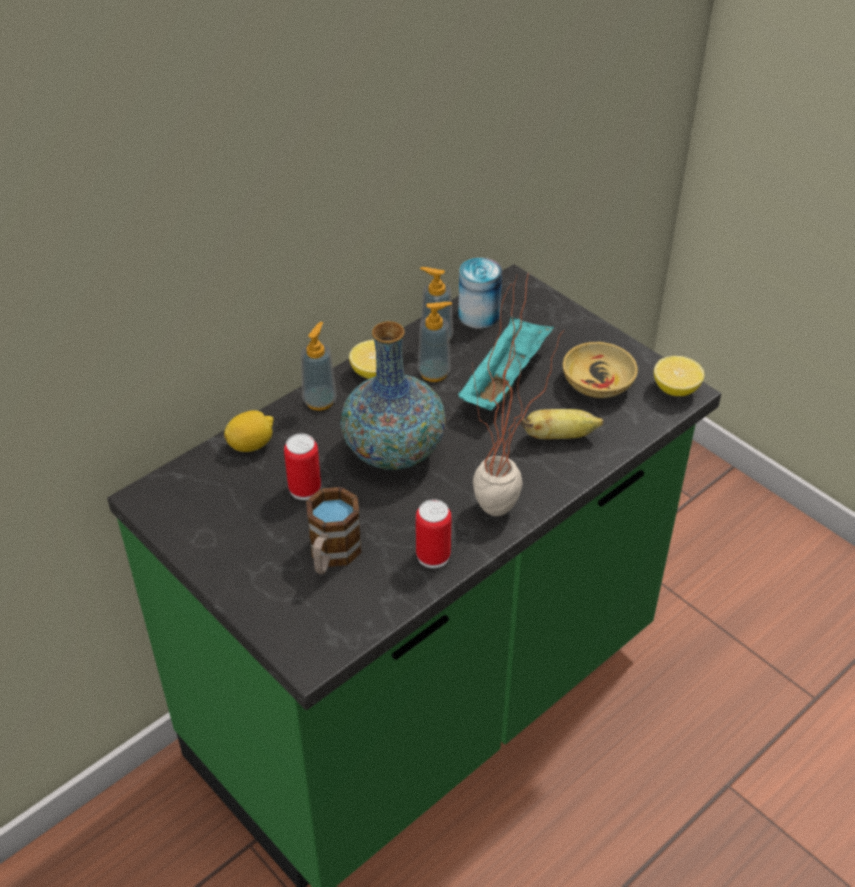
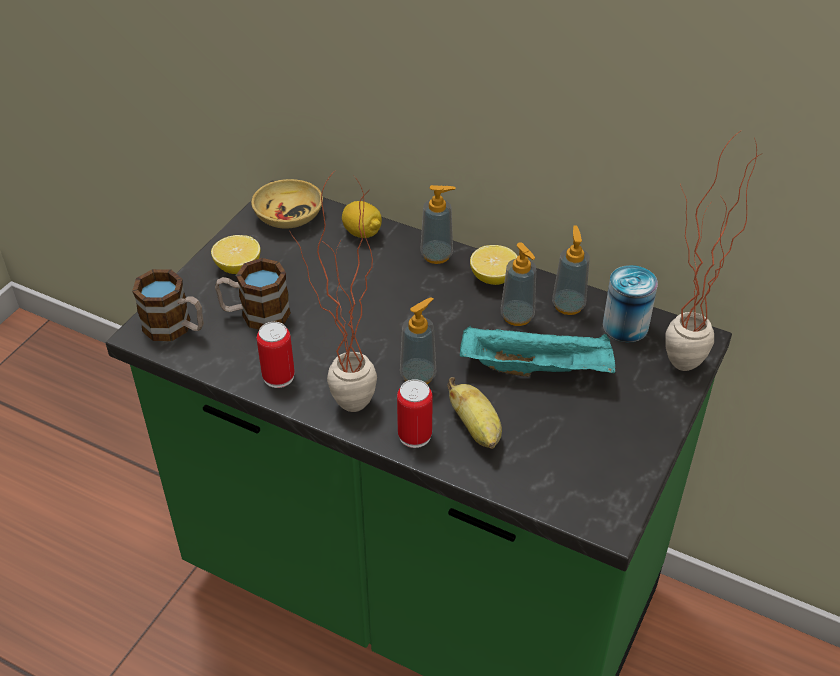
camera: 70 degrees right, 0 degrees up
can [284,433,321,500] -> can moved to [397,379,433,448]
vase [340,321,445,470] -> none
beige bowl [562,342,638,398] -> beige bowl moved to [251,179,323,229]
lemon [654,356,704,396] -> lemon moved to [211,235,260,274]
none -> mug [132,269,204,341]
none -> soap dispenser [400,297,437,384]
none -> potted plant [665,130,763,371]

